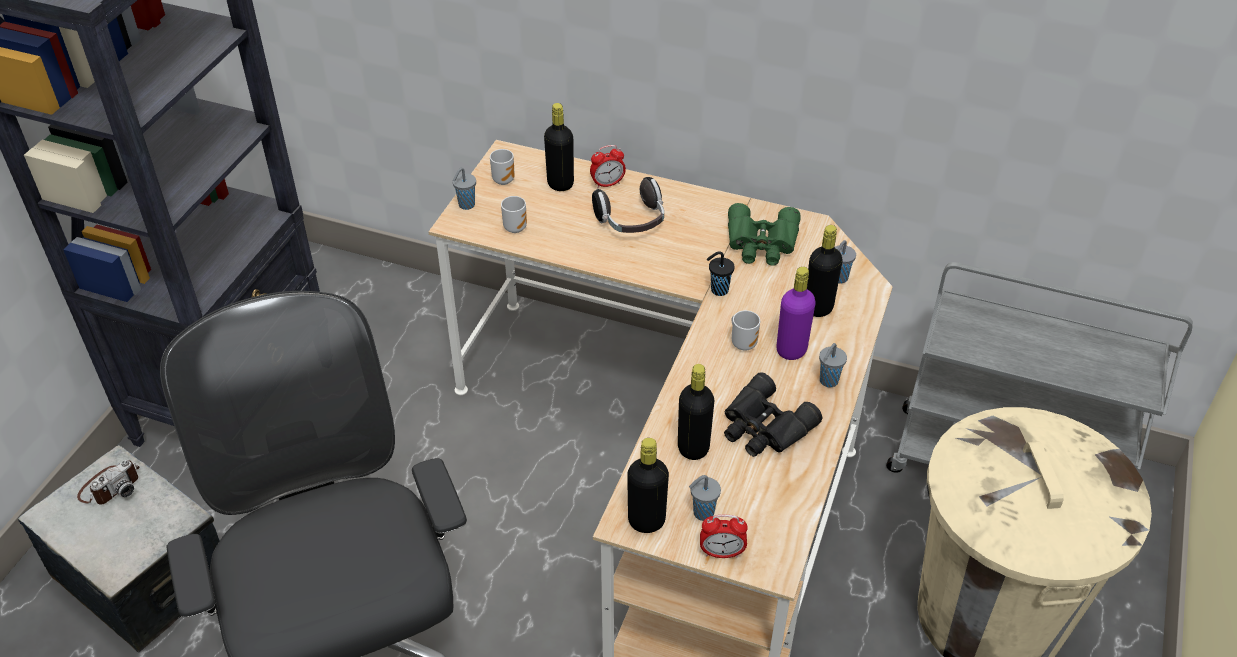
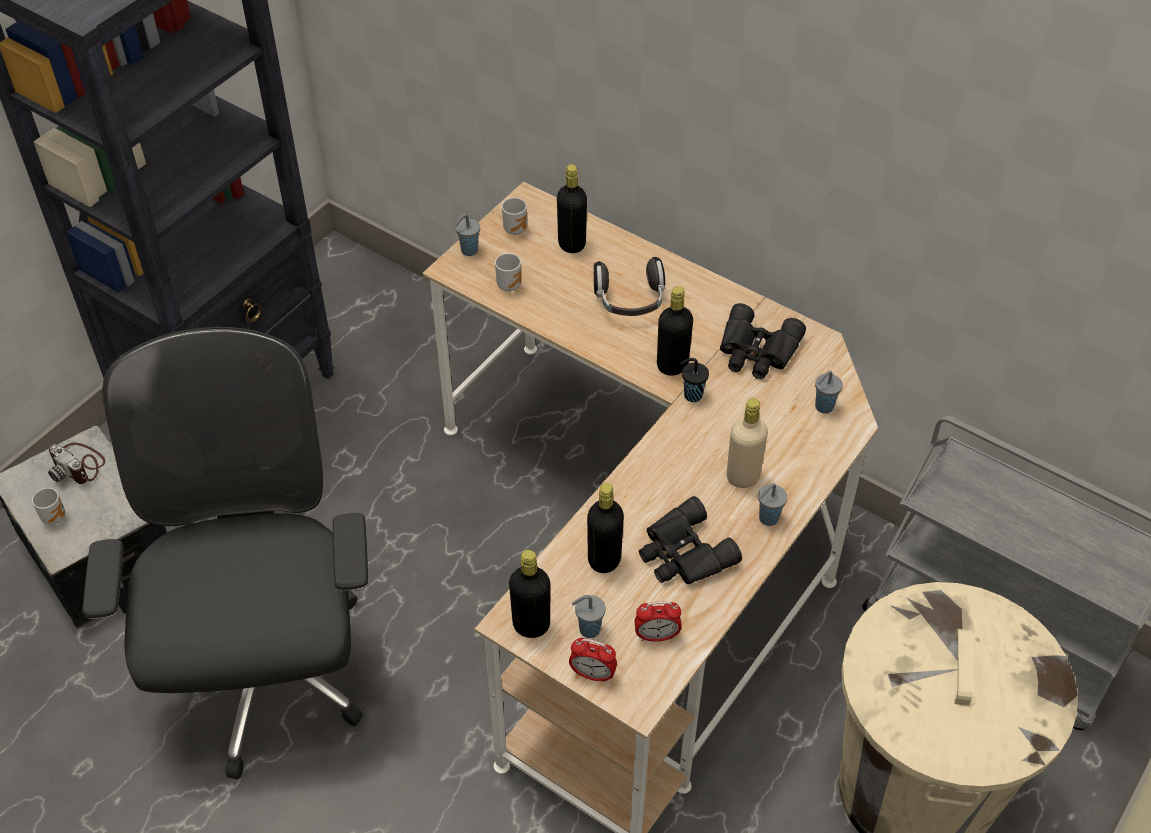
camera: 15 degrees right, 5 degrees up
camera [77,460,140,505] -> camera turned 75 degrees clockwise [48,442,105,484]
alarm clock [590,145,626,188] -> alarm clock moved to [635,601,682,642]
green binoculars [728,203,801,266] -> black binoculars [720,303,806,379]
mug [732,310,760,351] -> mug moved to [32,488,65,525]
purple bottle [776,267,815,360] -> beige bottle [727,399,768,488]
black bottle [807,225,842,317] -> black bottle moved to [657,286,693,376]

